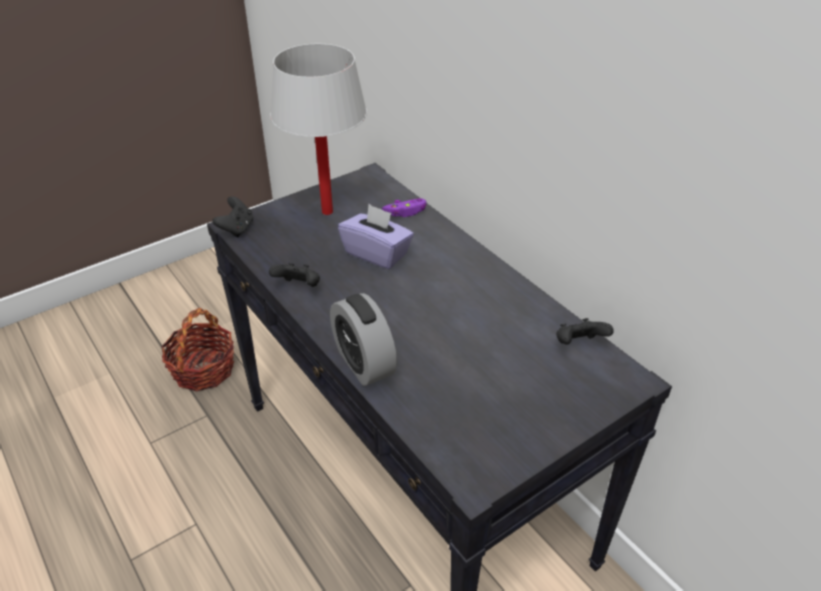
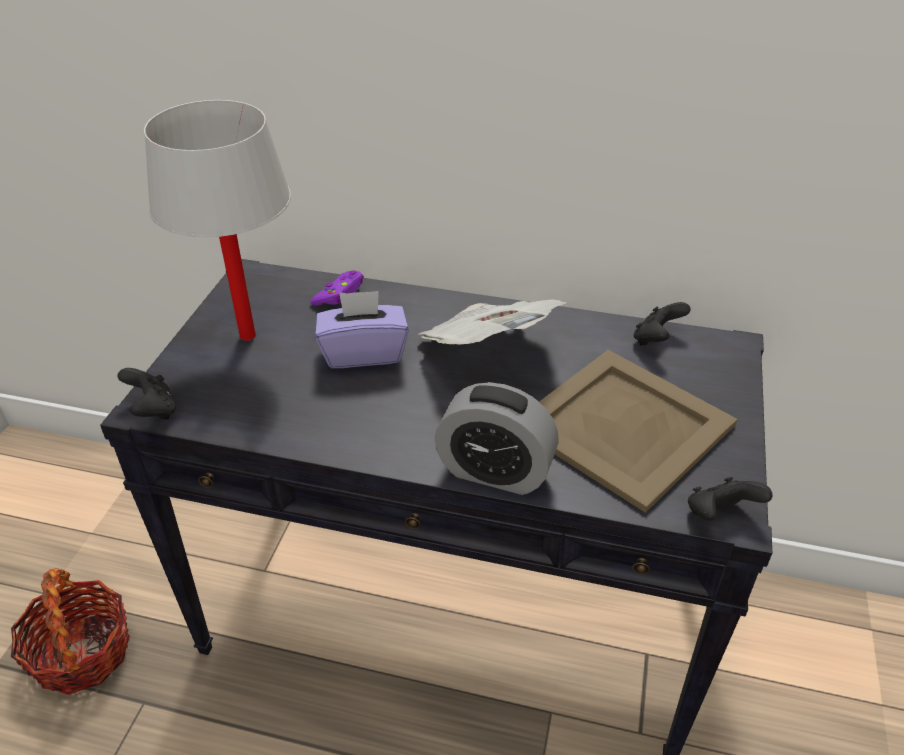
camera: 40 degrees left, 0 degrees up
black game controller [269,263,320,287] -> black game controller moved to [688,477,773,520]
none -> newspaper [419,299,567,344]
none -> beige tray [539,350,737,513]

